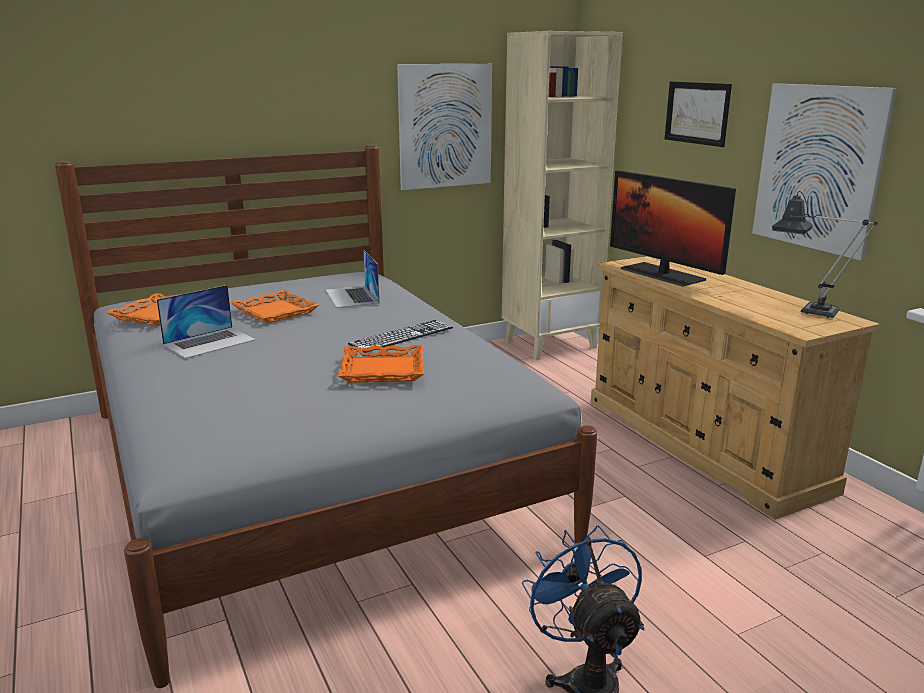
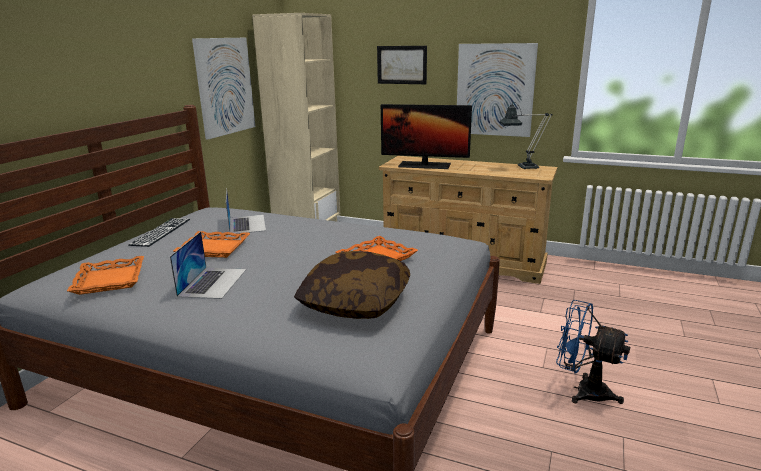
camera: 40 degrees left, 0 degrees up
laptop [326,249,379,308] -> laptop turned 135 degrees counterclockwise [226,189,266,234]
keyboard [348,320,453,353] -> keyboard moved to [128,218,190,247]
none -> pillow [294,251,410,319]

